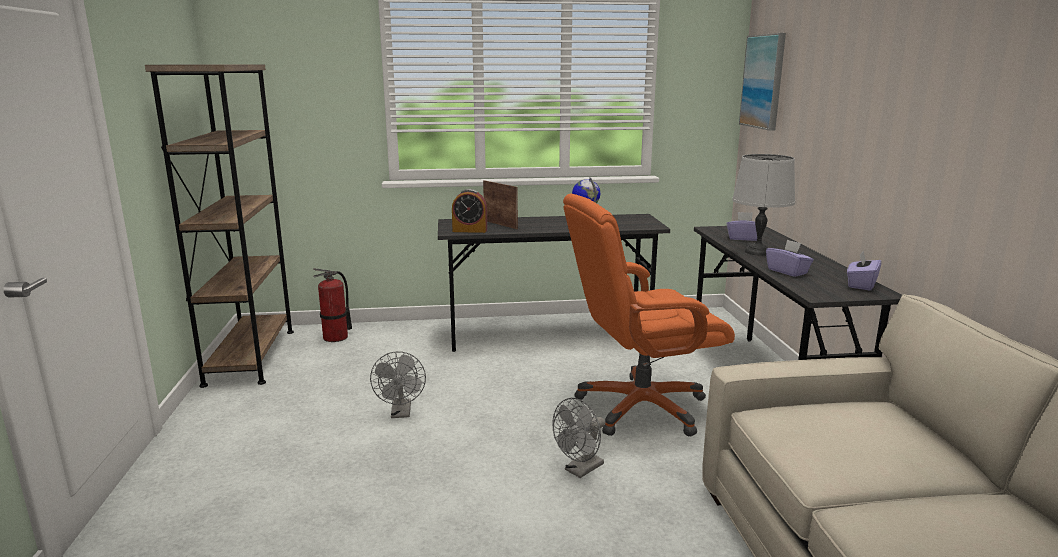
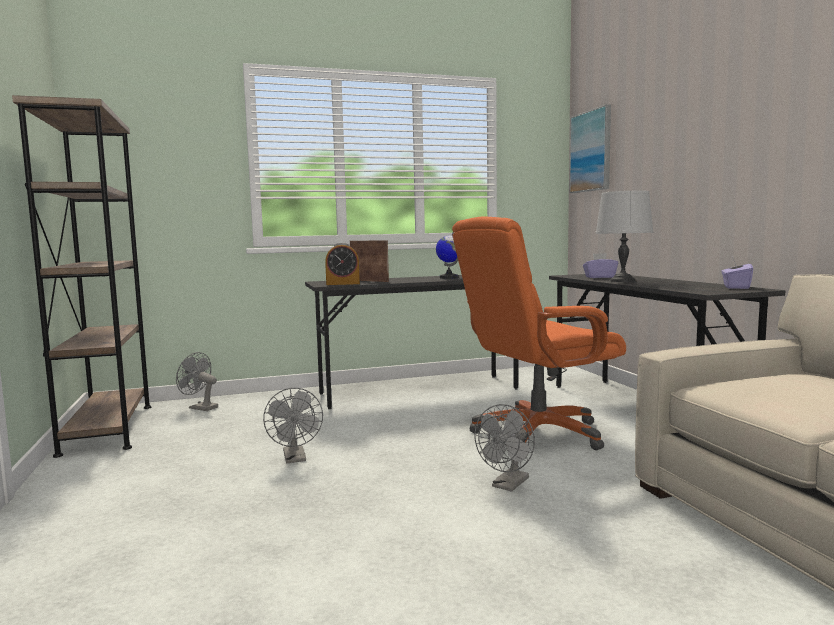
camera: 10 degrees left, 10 degrees down
fire extinguisher [313,268,352,342] -> grey fan [176,352,218,411]
purple tissue box [766,239,814,277] -> none

